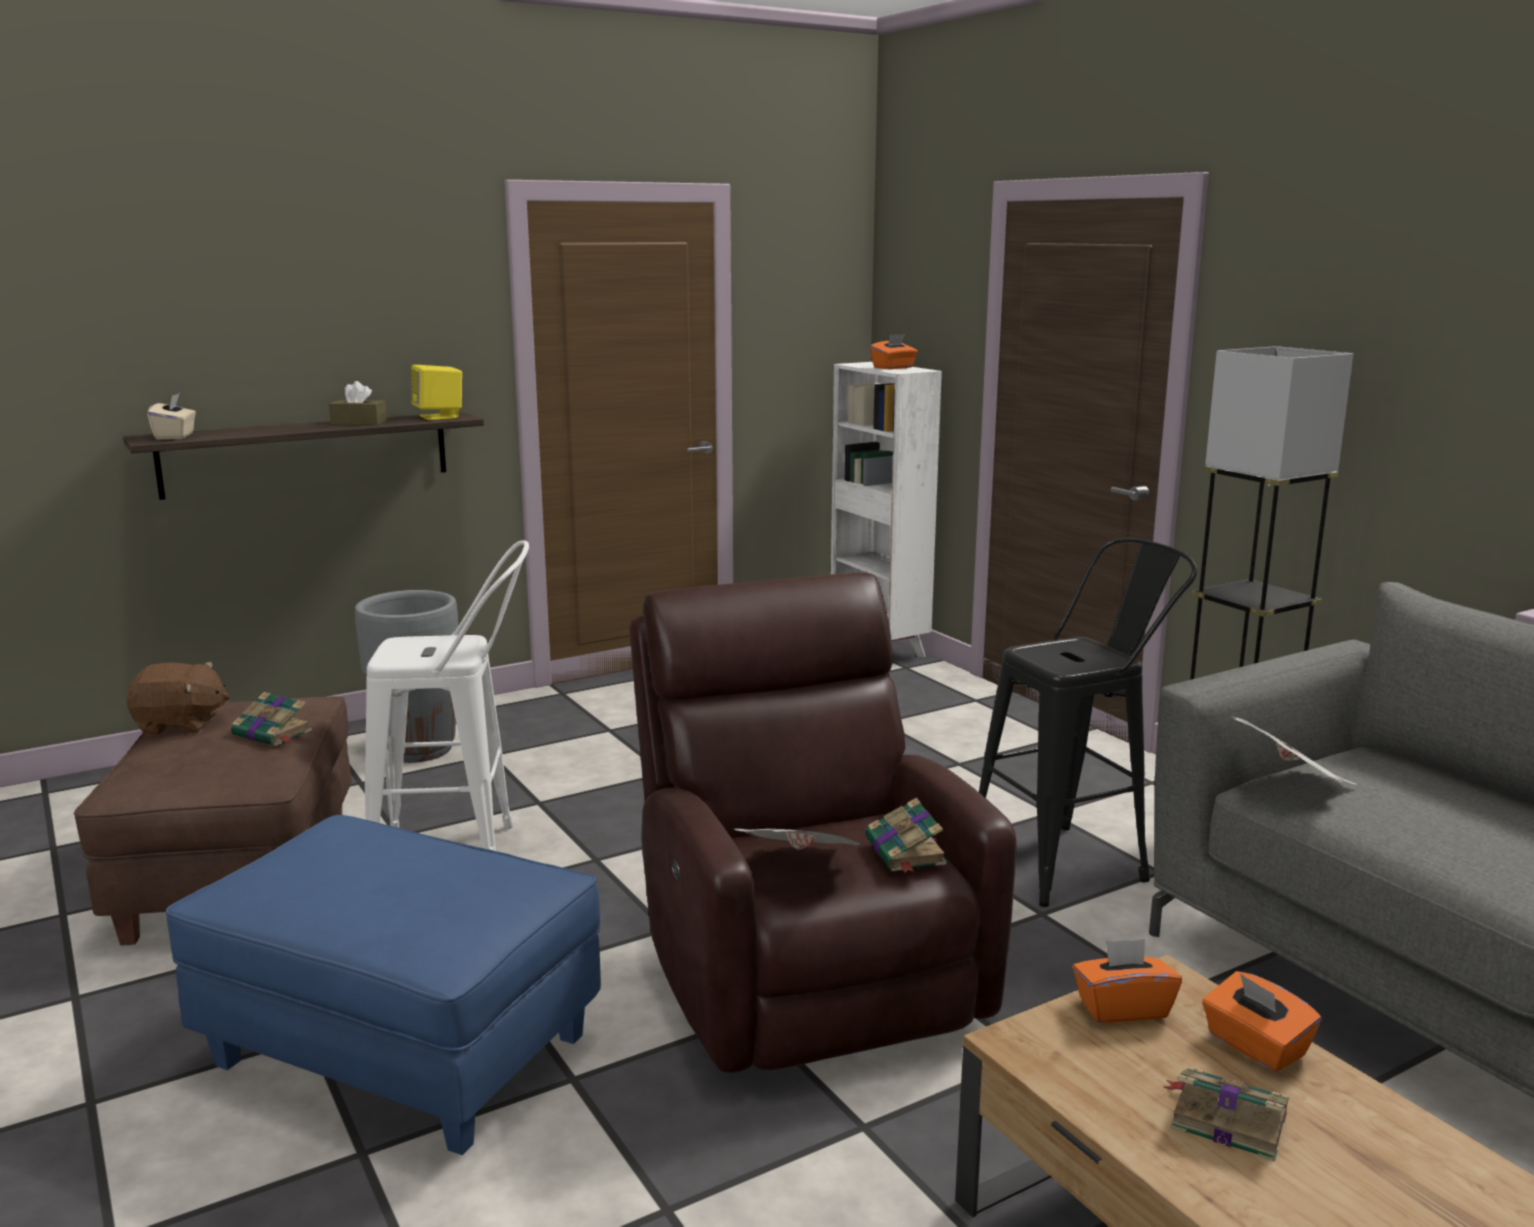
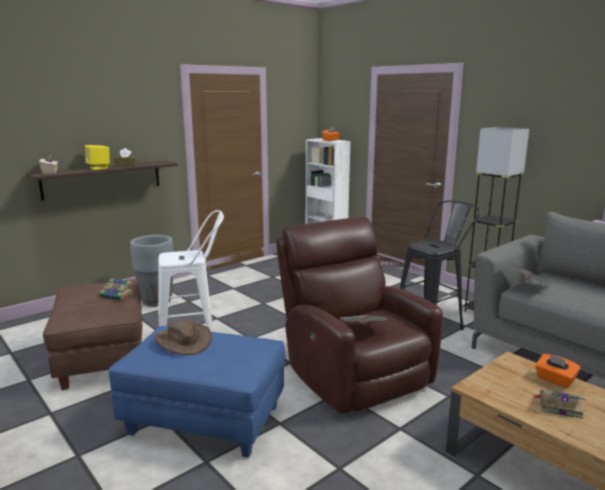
camera: 10 degrees left, 0 degrees up
brown plush toy [126,662,230,735] -> none
yellow speaker [411,365,462,420] -> yellow speaker moved to [85,145,110,170]
book [865,797,947,873] -> none
orange tissue box [1073,939,1182,1023] -> none
none -> brown hat [155,319,212,355]

